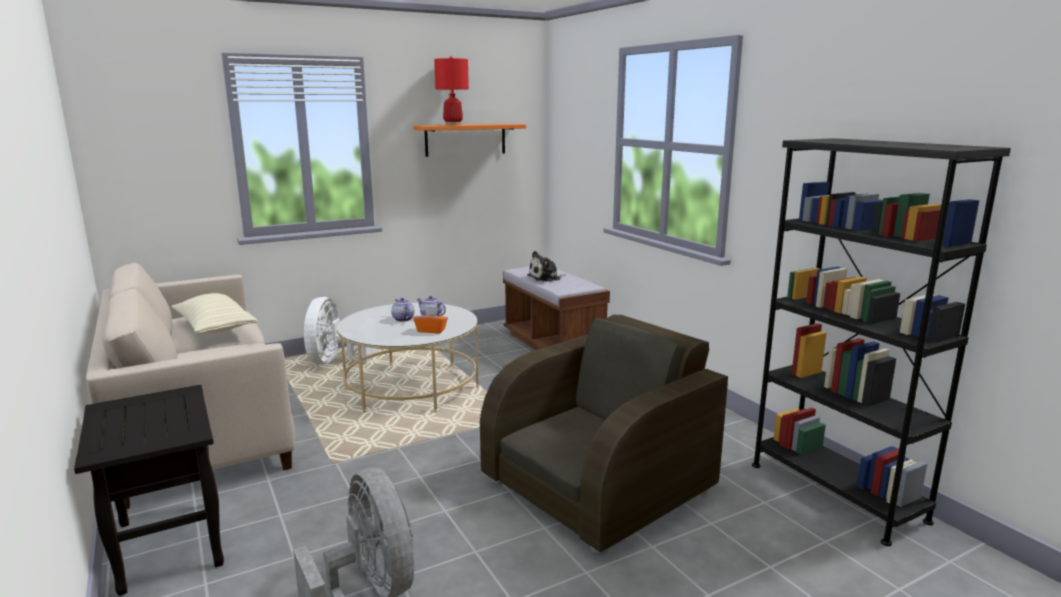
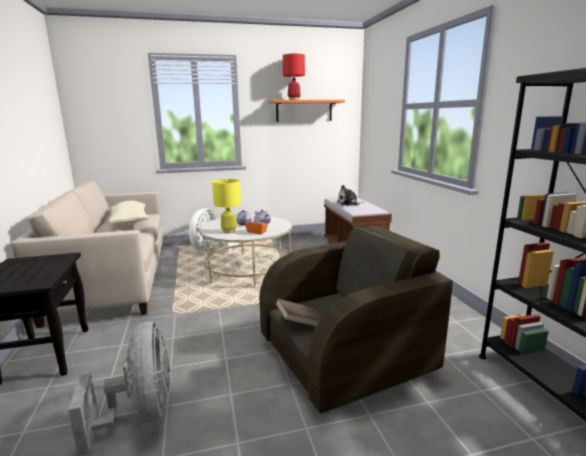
camera: 15 degrees right, 0 degrees up
none -> yellow table lamp [212,179,241,233]
none -> brown book [276,299,321,326]

